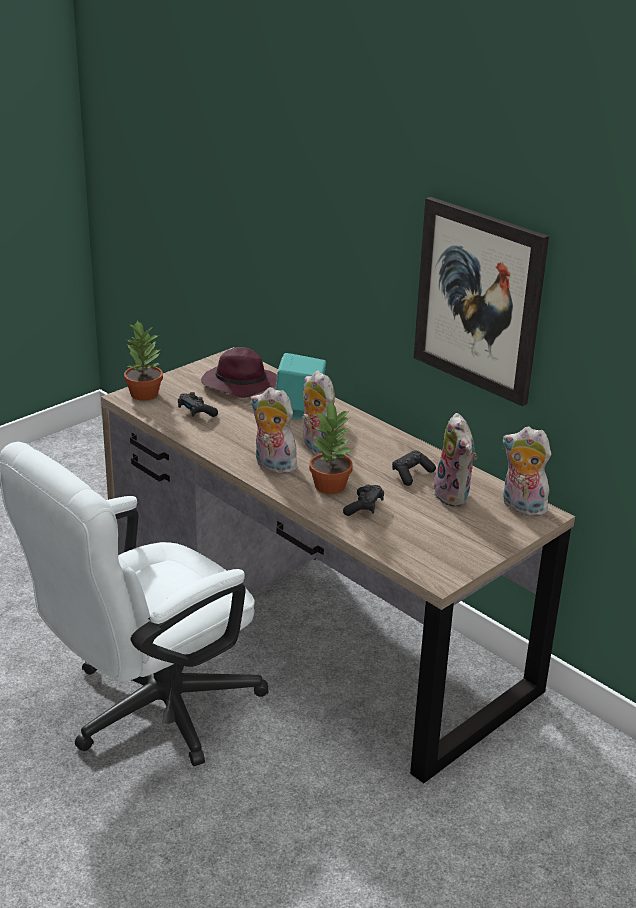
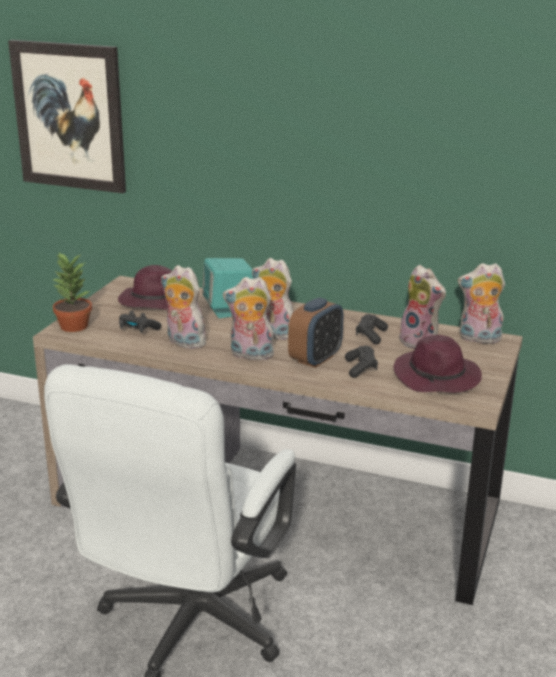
camera: 25 degrees left, 5 degrees down
potted plant [309,402,353,494] -> alarm clock [288,297,343,368]
picture [414,197,549,407] -> picture moved to [8,40,126,193]
none -> plush toy [161,265,206,349]
none -> purple hat [393,335,482,393]

